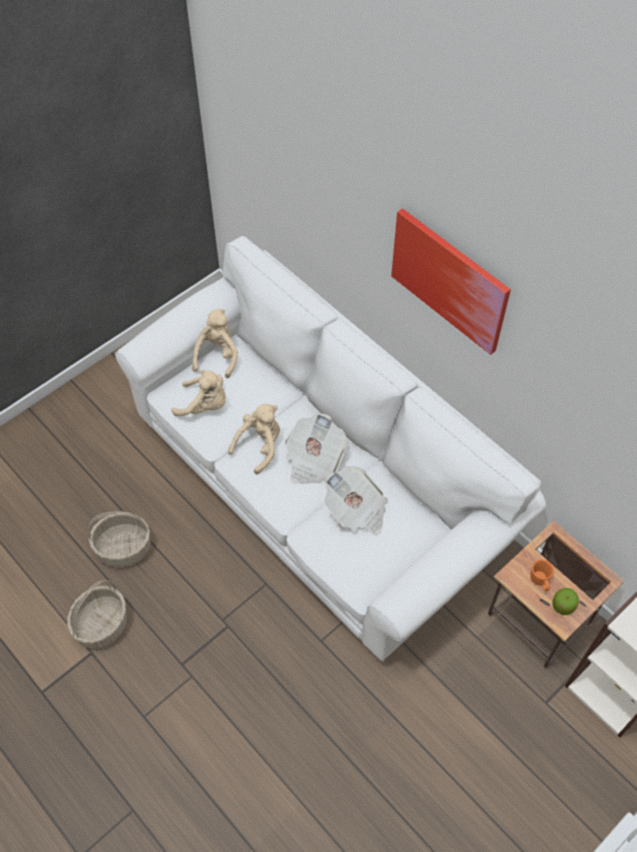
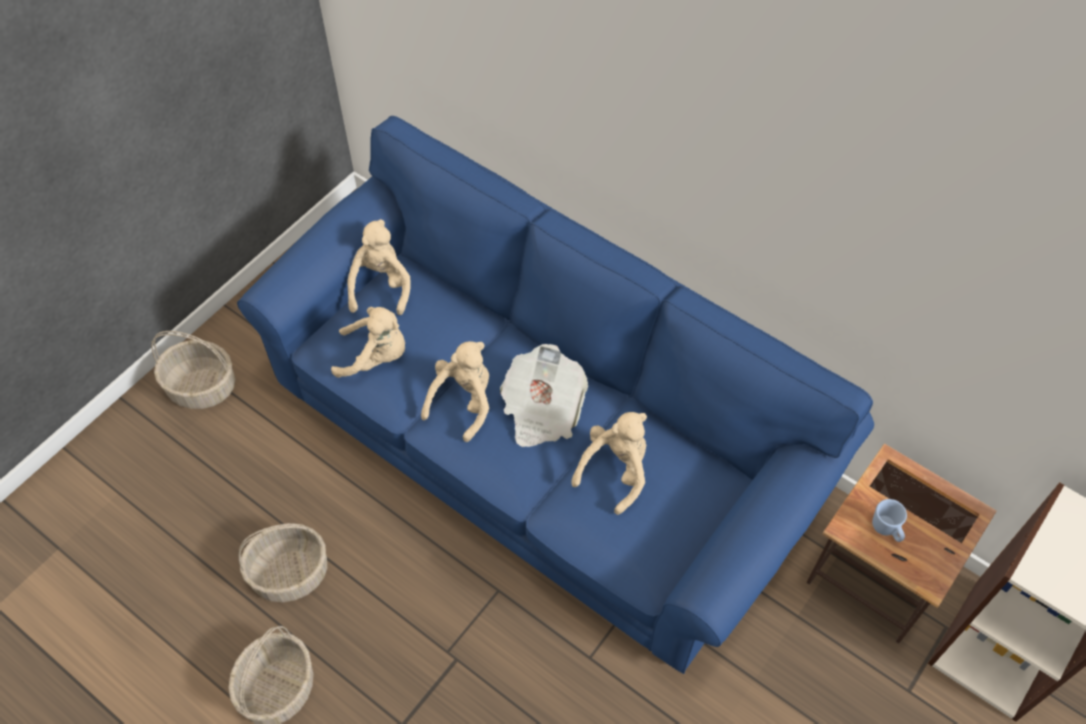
camera: 10 degrees left, 0 degrees up
white sofa [115,236,546,662] -> blue sofa [237,116,874,674]
newspaper [324,466,388,535] -> beige plush toy [571,412,647,515]
picture [391,208,511,355] -> none
orange mug [530,559,554,591] -> blue mug [872,499,907,542]
apple [552,588,579,615] -> none
none -> basket [151,331,235,409]

